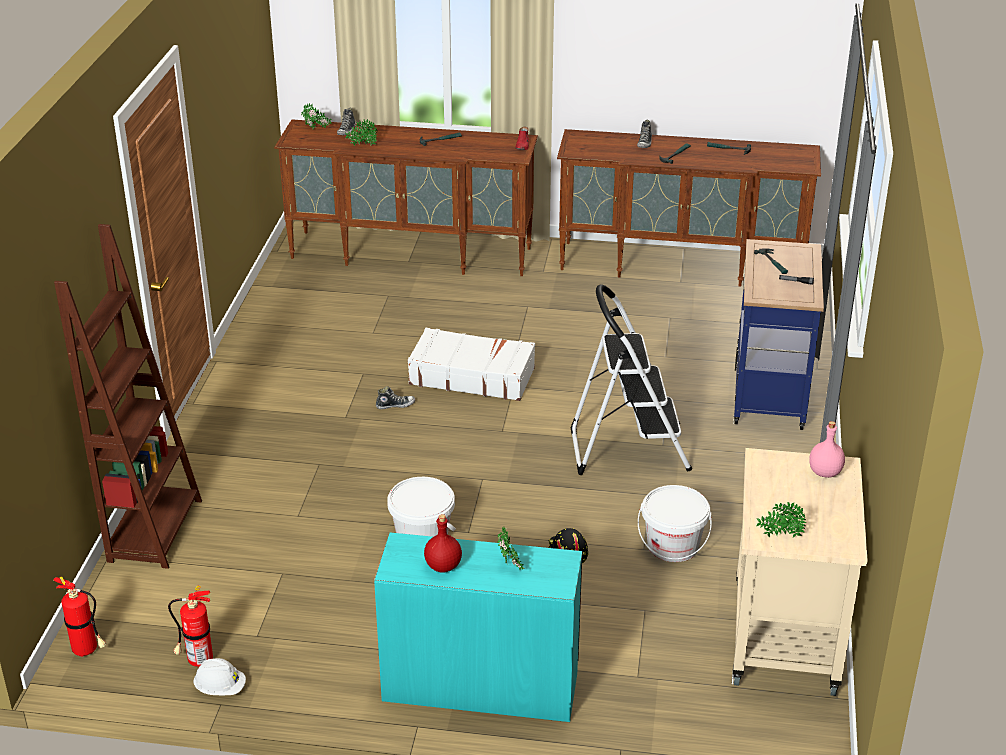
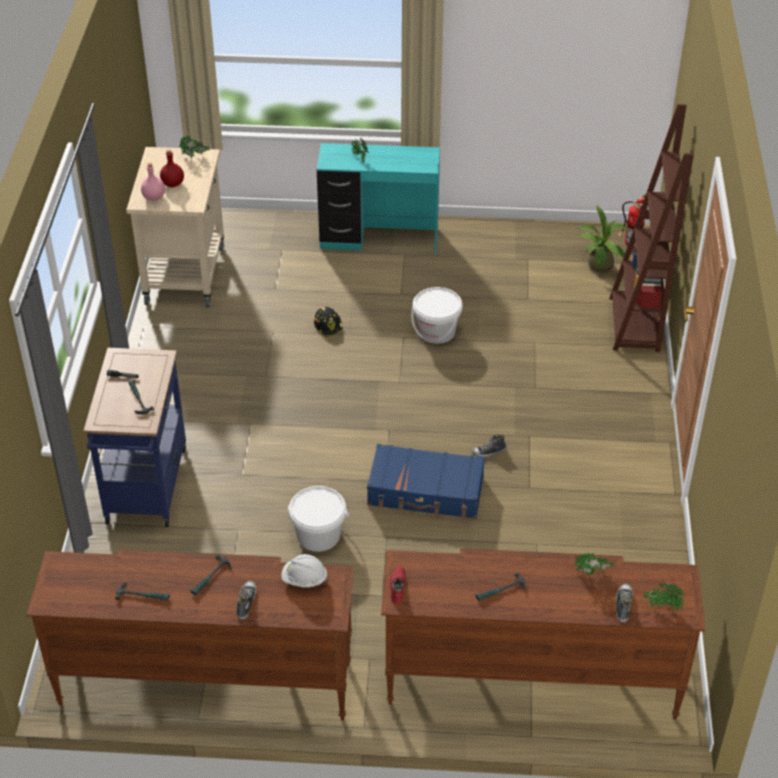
camera: 175 degrees right, 10 degrees up
fire extinguisher [168,585,213,667] -> none
white hard hat [193,658,246,696] -> white hard hat moved to [281,554,328,587]
white suitcase [408,328,535,401] -> blue suitcase [367,444,485,519]
red bottle [424,514,462,573] -> red bottle moved to [160,149,184,187]
step ladder [571,284,692,475] -> none
white bucket [638,485,712,562] -> white bucket moved to [288,486,349,552]
none -> potted plant [577,206,630,273]

